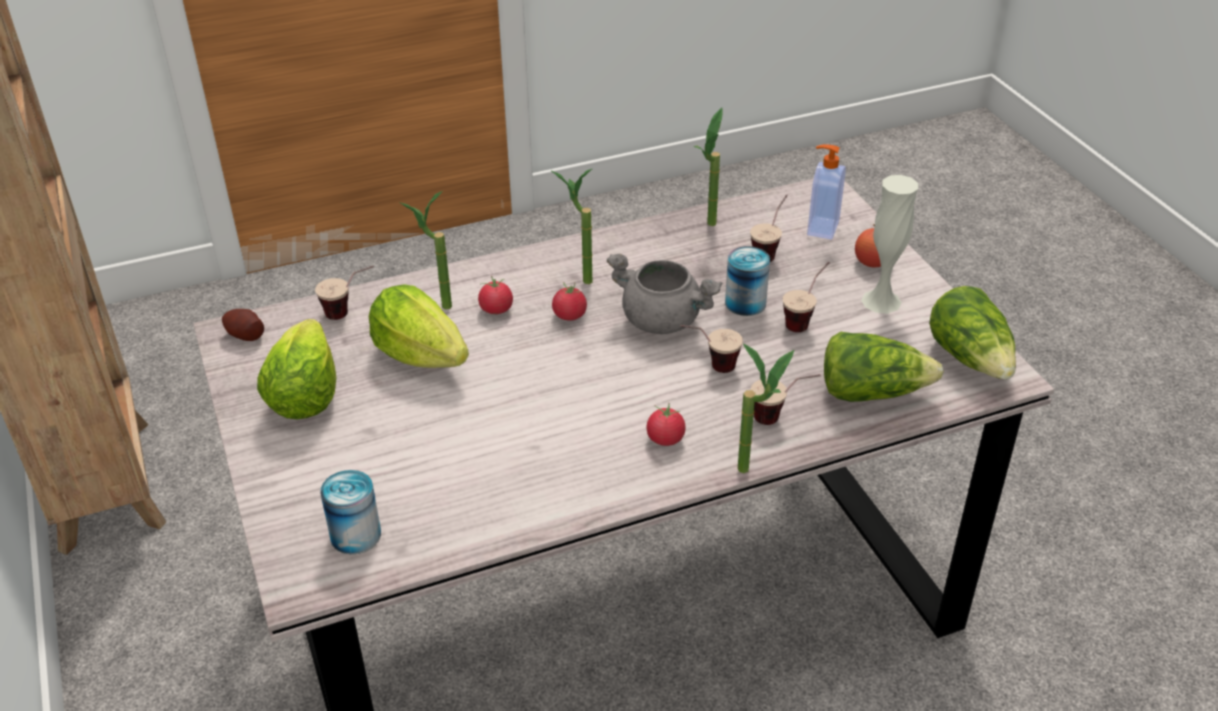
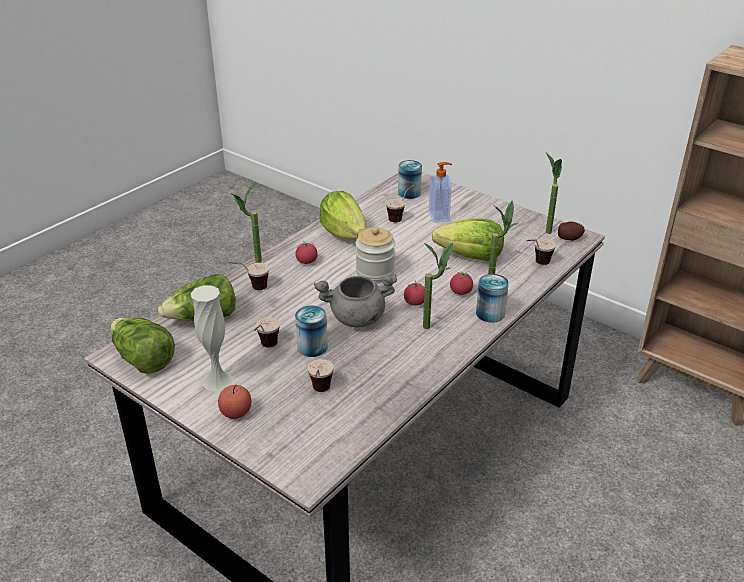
camera: 150 degrees right, 5 degrees down
lettuce [257,319,337,419] -> lettuce moved to [320,191,367,240]
cup [680,325,743,373] -> cup moved to [386,184,416,222]
potted plant [694,108,723,226] -> potted plant moved to [546,153,562,234]
soap dispenser [807,144,846,240] -> soap dispenser moved to [429,162,452,223]
none -> jar [356,227,395,283]
none -> can [476,274,509,323]

